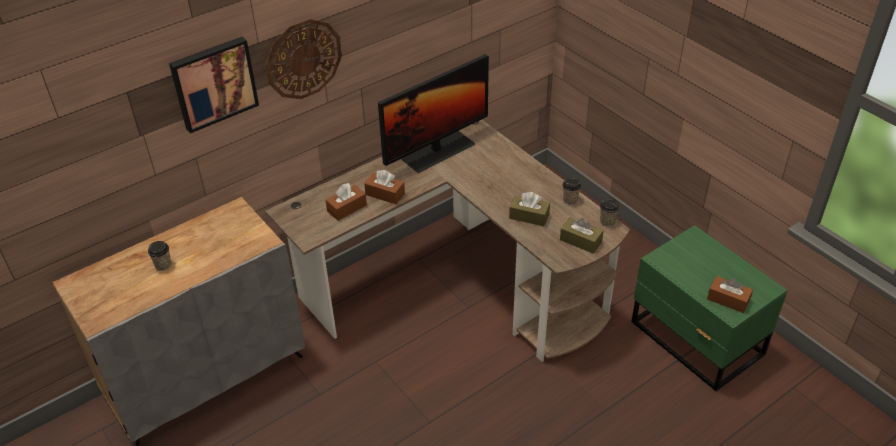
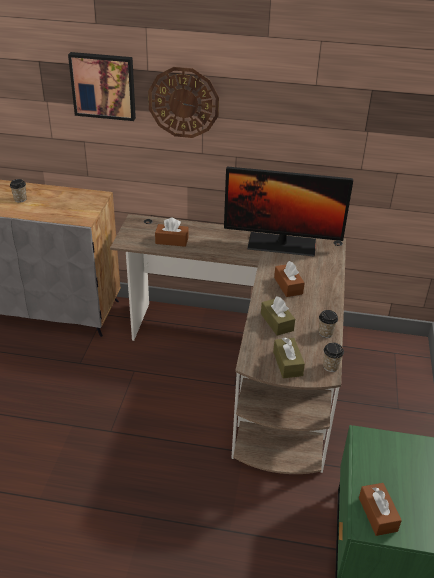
camera: 45 degrees right, 5 degrees down
brown tissue box [364,170,405,204] -> brown tissue box moved to [274,261,305,297]

